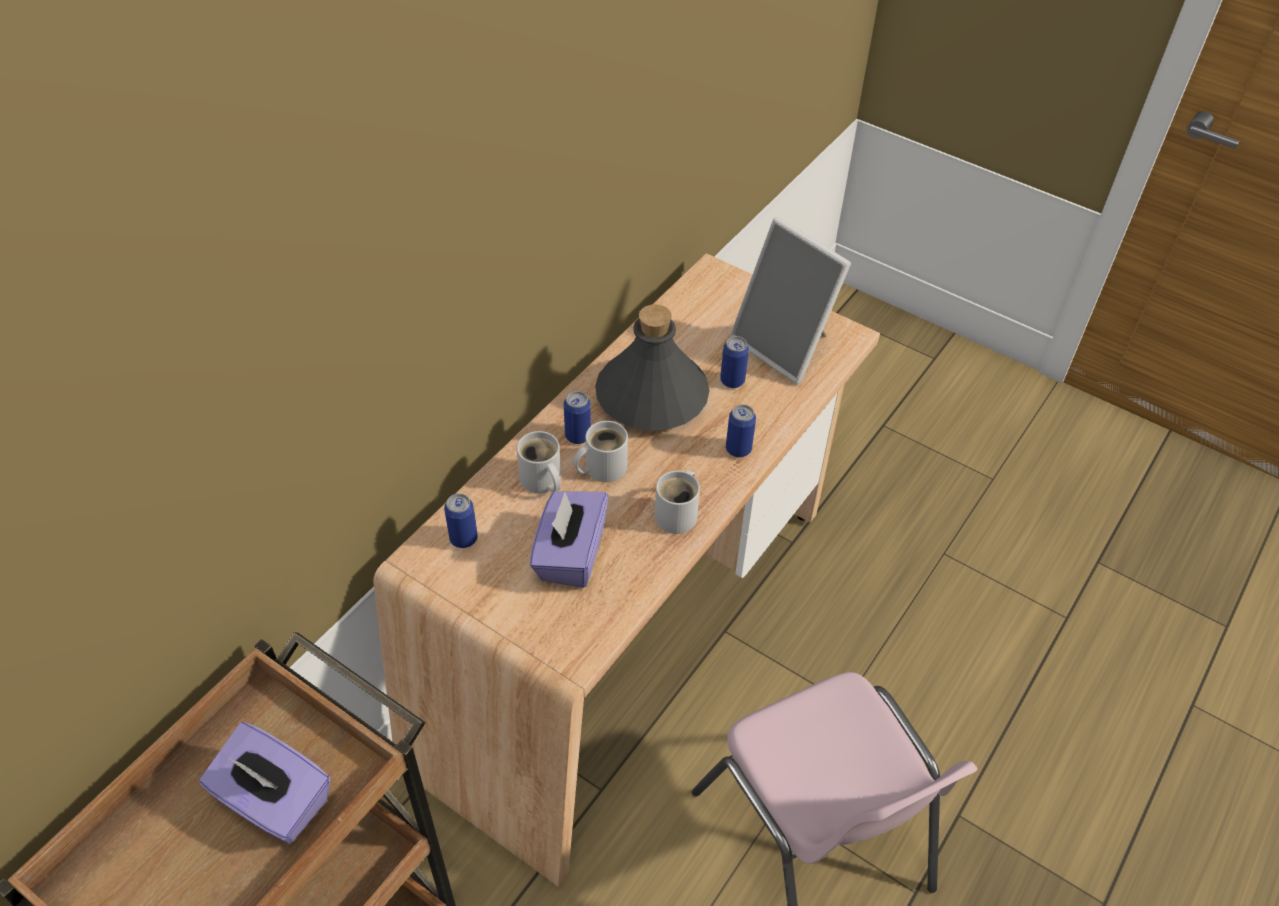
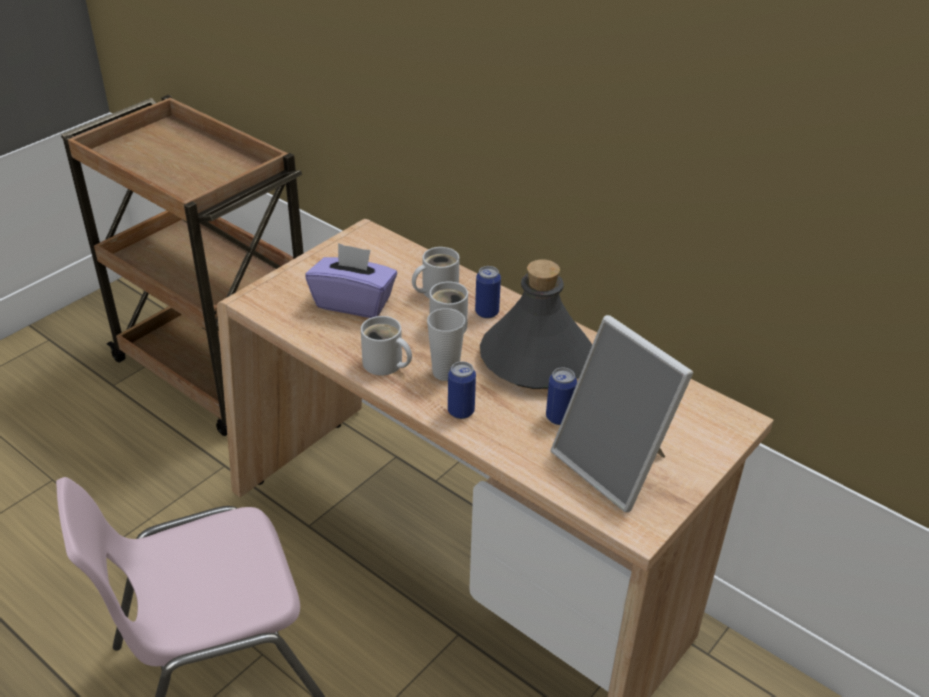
camera: 95 degrees right, 10 degrees down
purple tissue box [200,722,330,844] -> none
can [444,493,478,548] -> none
picture frame [730,217,851,384] -> picture frame turned 90 degrees counterclockwise [551,315,693,512]
none -> cup [427,308,465,381]

